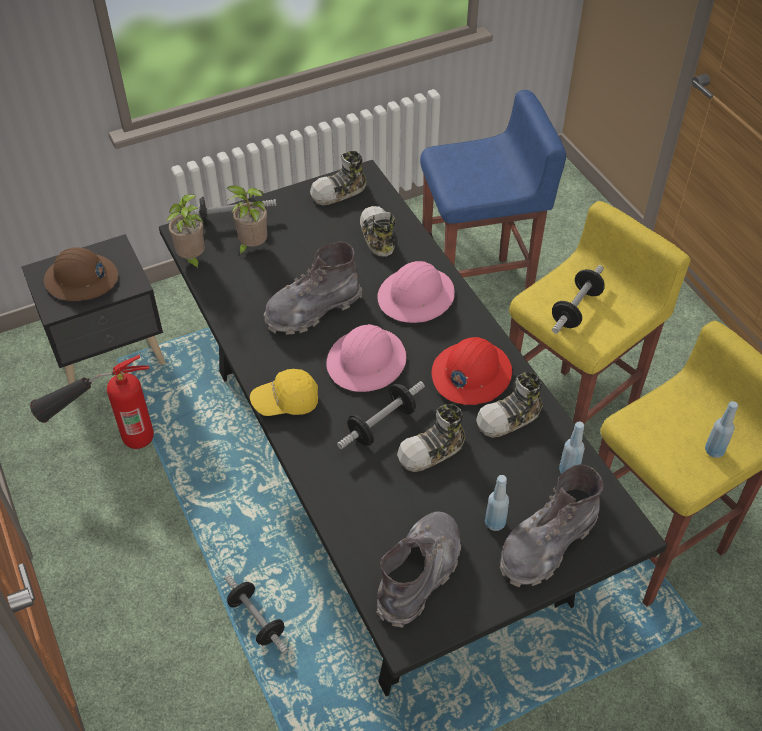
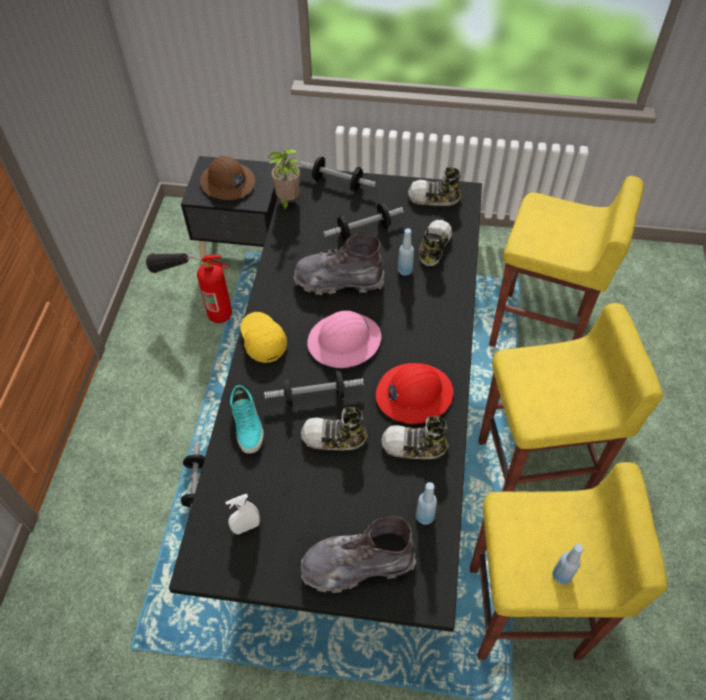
camera: 35 degrees right, 5 degrees up
potted plant [226,185,267,257] -> none
yellow cap [250,369,318,416] -> yellow cap turned 45 degrees clockwise [240,312,287,363]
grey boot [376,511,461,628] -> white spray bottle [225,494,260,534]
pink hard hat [377,261,455,323] -> none
blue stool [420,90,566,290] -> yellow stool [489,176,644,347]
blue bottle [485,475,509,531] -> blue bottle moved to [398,228,414,275]
dumbbell [552,265,605,334] -> dumbbell moved to [324,203,403,240]
none -> turquoise shoe [230,385,264,454]

